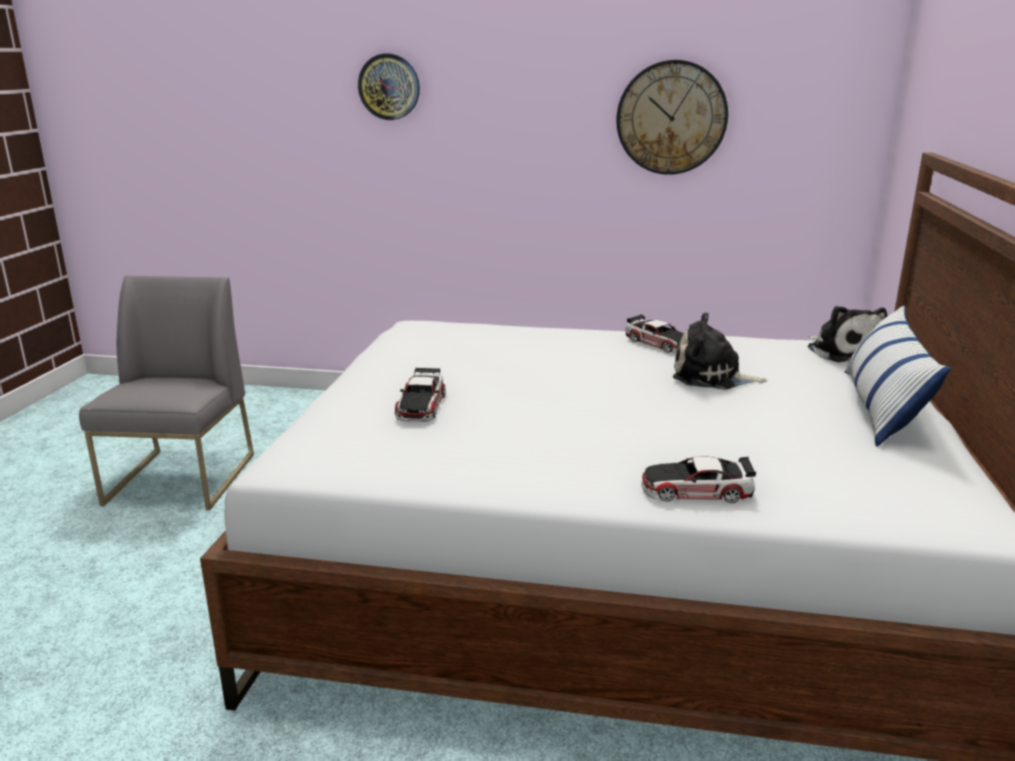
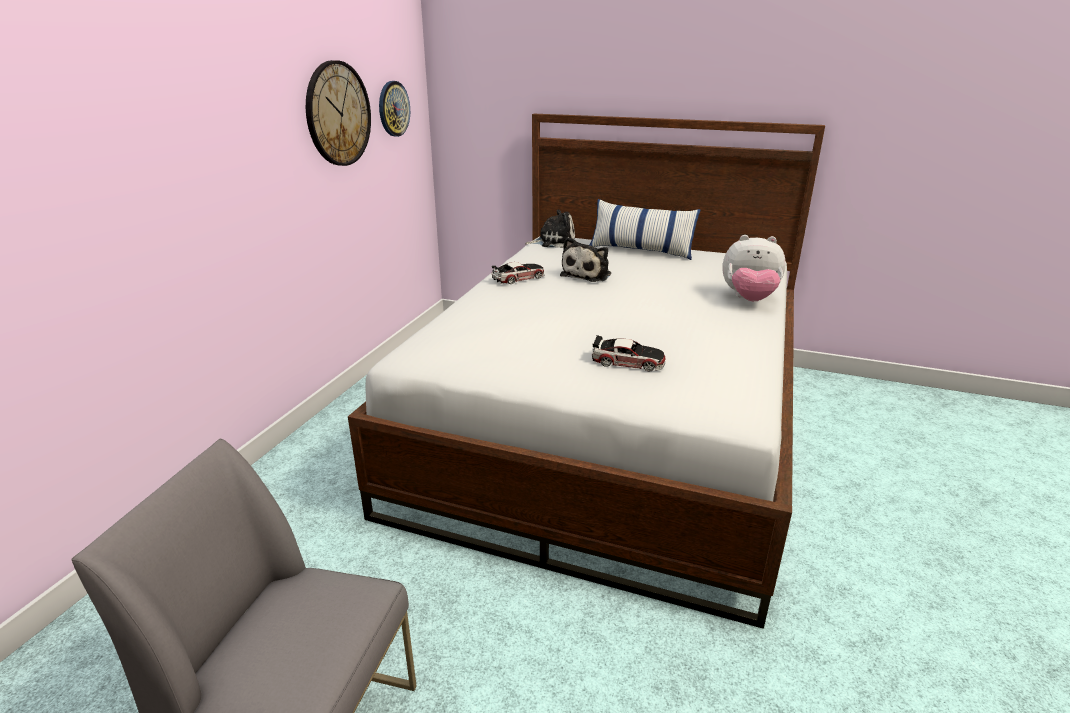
camera: 80 degrees left, 5 degrees up
wall clock [358,53,420,120] -> wall clock moved to [379,81,410,137]
toy car [641,456,756,503] -> plush toy [722,235,786,301]

